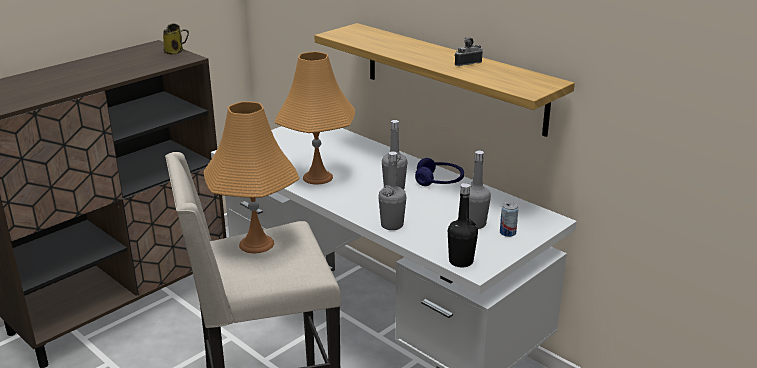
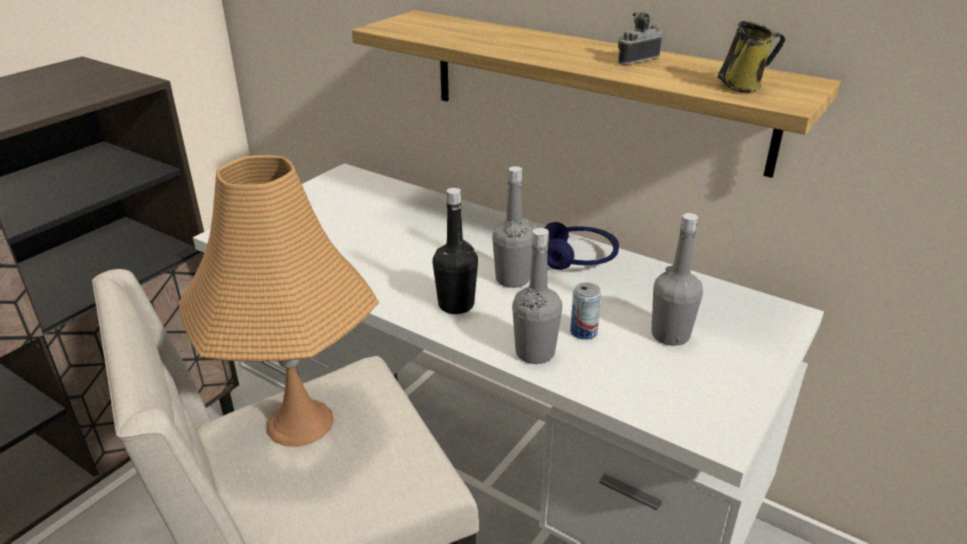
camera: 10 degrees left, 5 degrees up
mug [163,24,189,54] -> mug moved to [718,21,785,93]
orange table lamp [275,51,355,185] -> none
black bottle [448,183,478,267] -> black bottle moved to [433,188,478,314]
can [500,202,518,237] -> can moved to [570,282,601,340]

